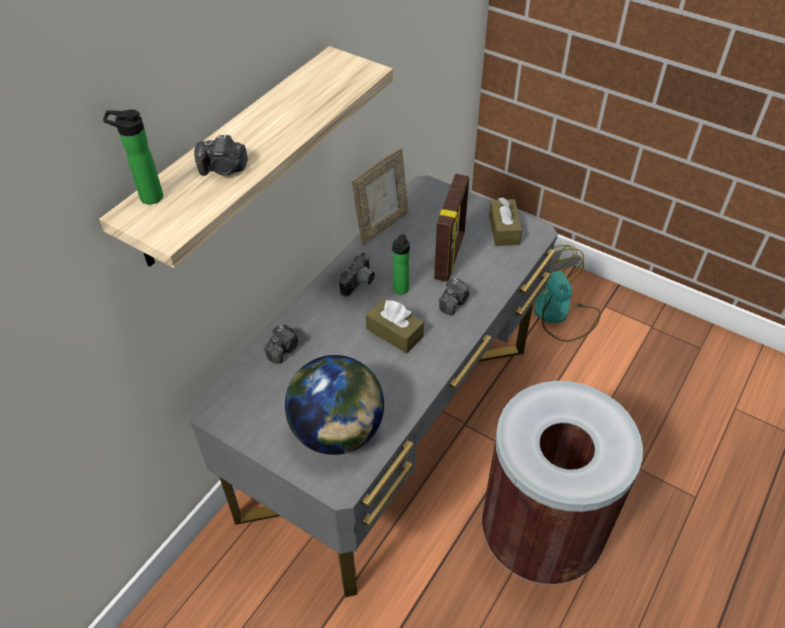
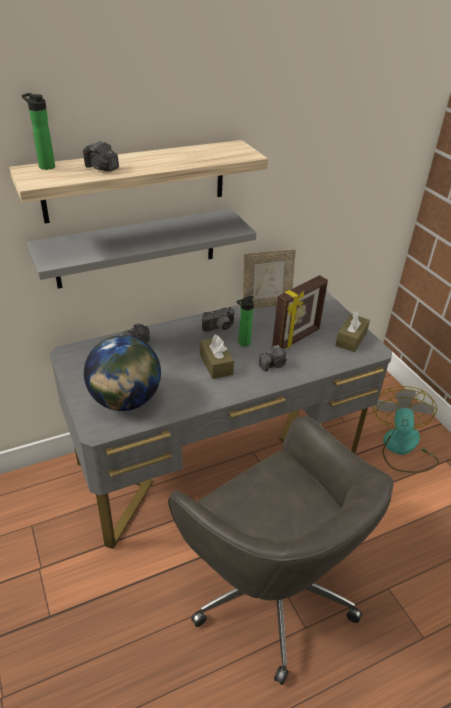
camera: 30 degrees right, 10 degrees down
brown trash can [482,381,643,585] -> grey office chair [168,416,393,685]
none -> grey shelf [27,209,257,289]

